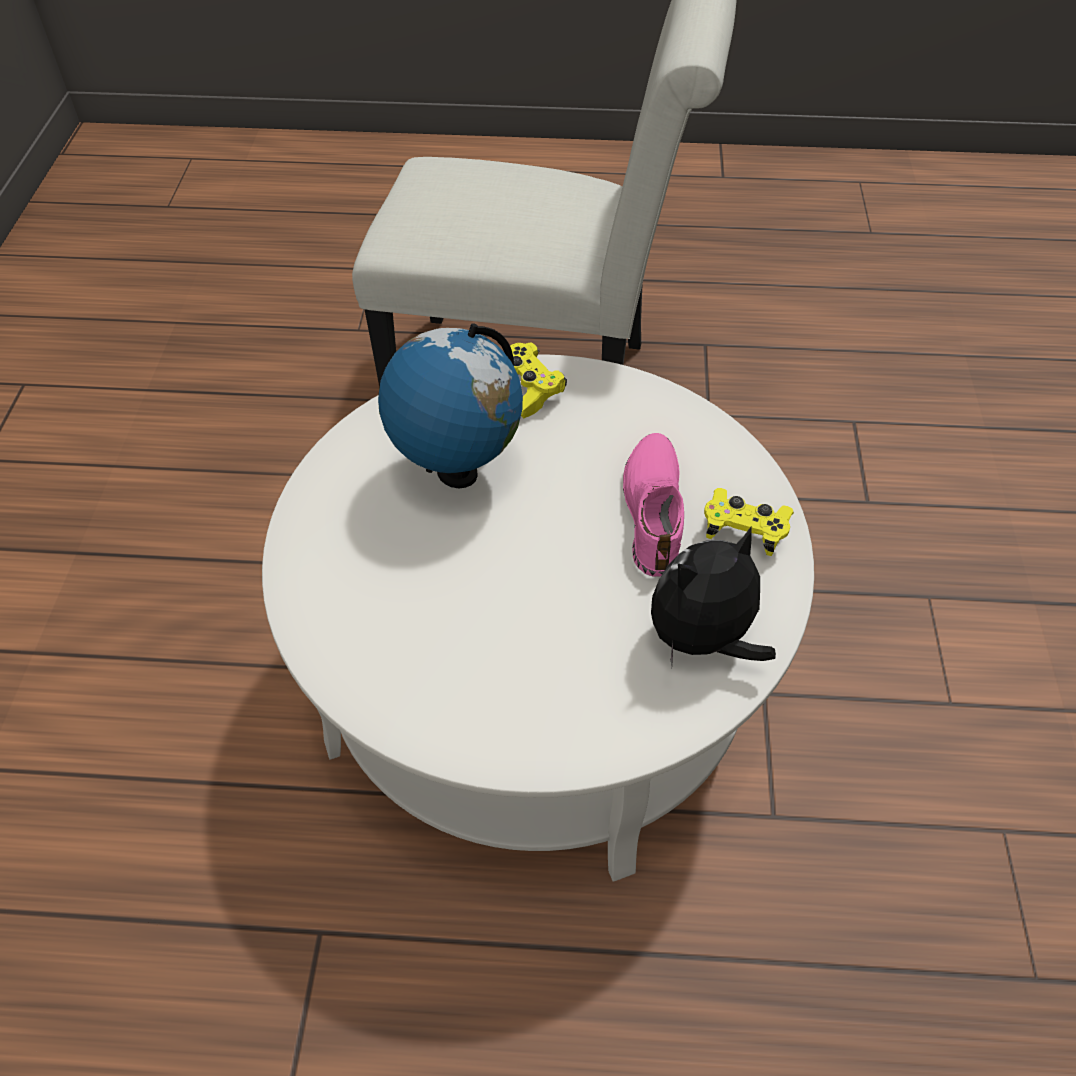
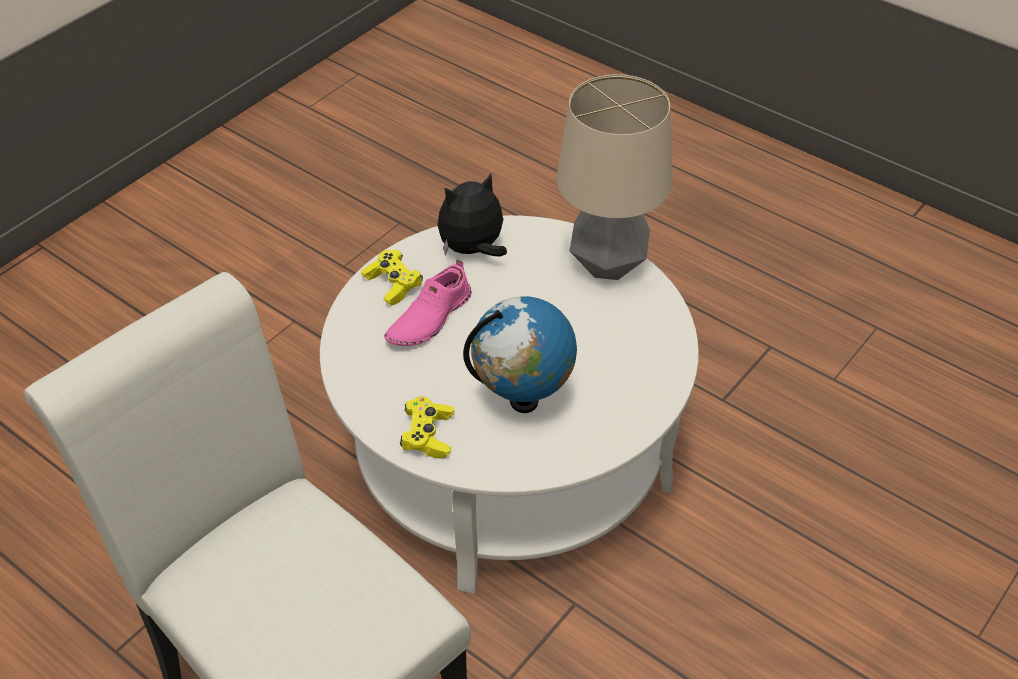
camera: 145 degrees left, 5 degrees down
plush toy [651,526,776,666] -> plush toy turned 150 degrees clockwise [437,173,507,256]
none -> table lamp [556,74,672,280]

